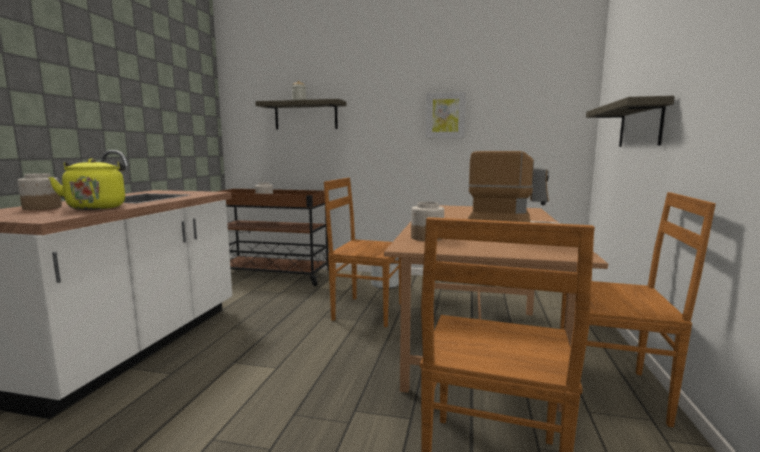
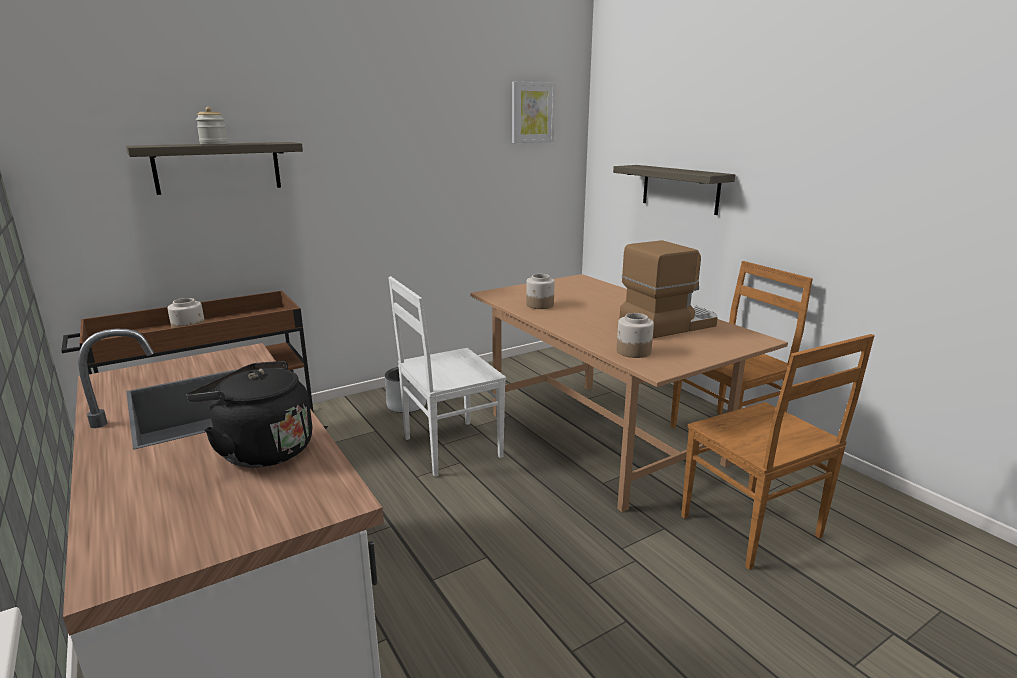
camera: 45 degrees left, 10 degrees up
jar [18,173,62,210] -> jar moved to [526,274,555,309]
yellow kettle [48,158,126,210] -> black kettle [186,361,312,468]
brown chair [324,178,401,327] -> white chair [388,276,506,477]
picture [426,92,466,138] -> picture moved to [512,82,555,143]

